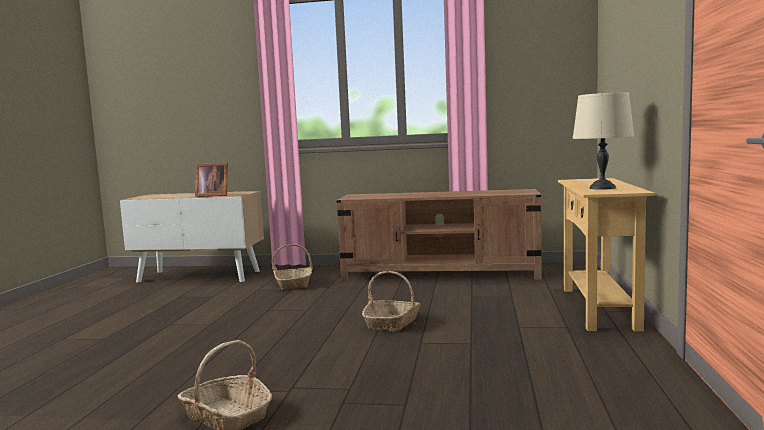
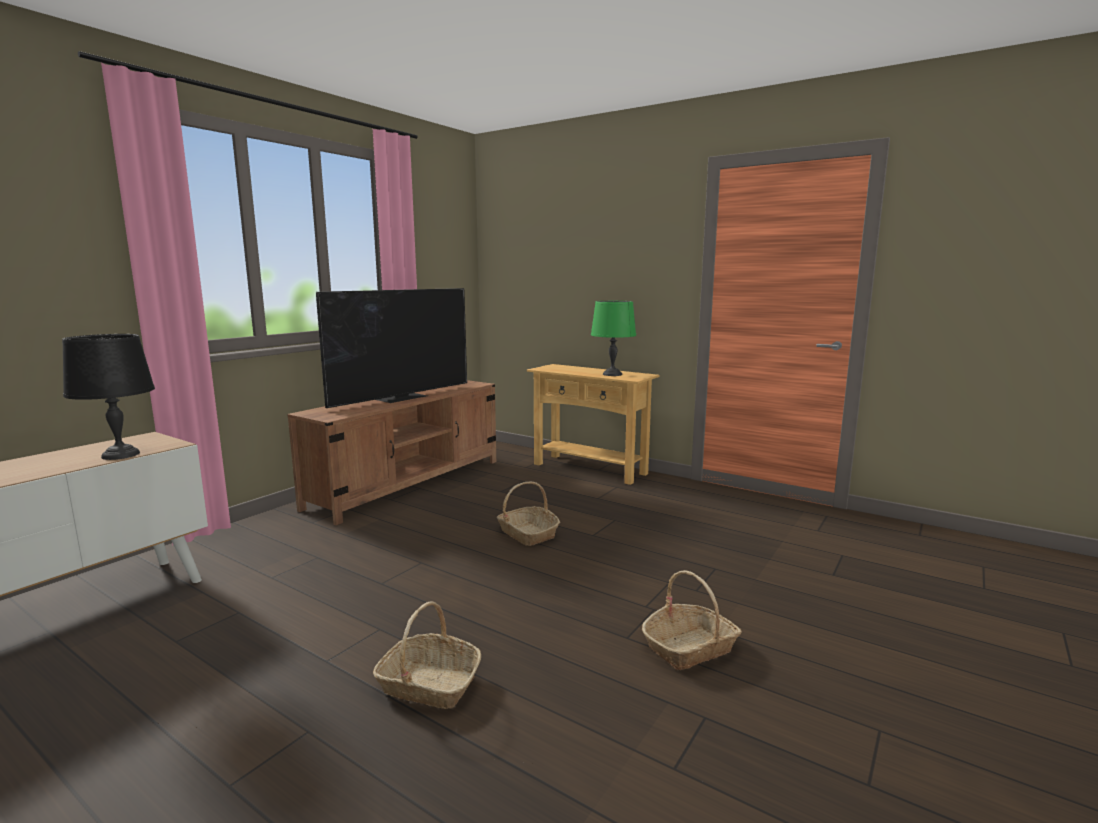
camera: 65 degrees left, 5 degrees up
picture frame [195,163,228,197] -> black table lamp [62,334,155,460]
basket [272,244,313,290] -> basket moved to [373,601,481,709]
beige table lamp [573,92,634,189] -> green table lamp [591,301,636,376]
none -> television [316,288,467,408]

